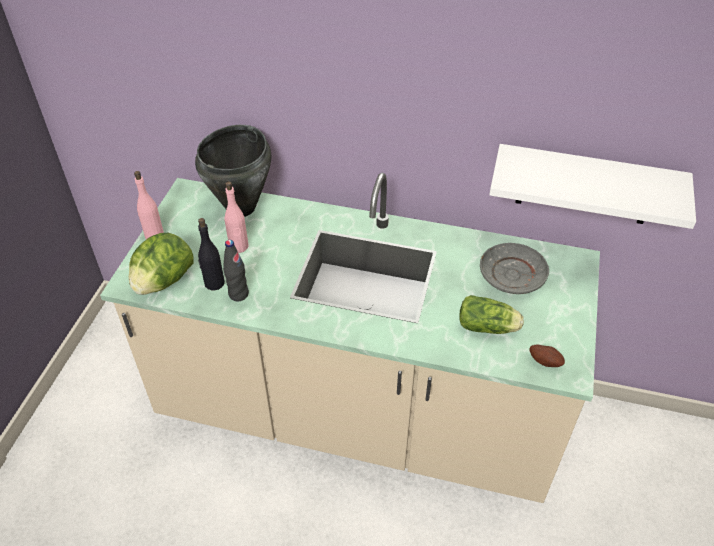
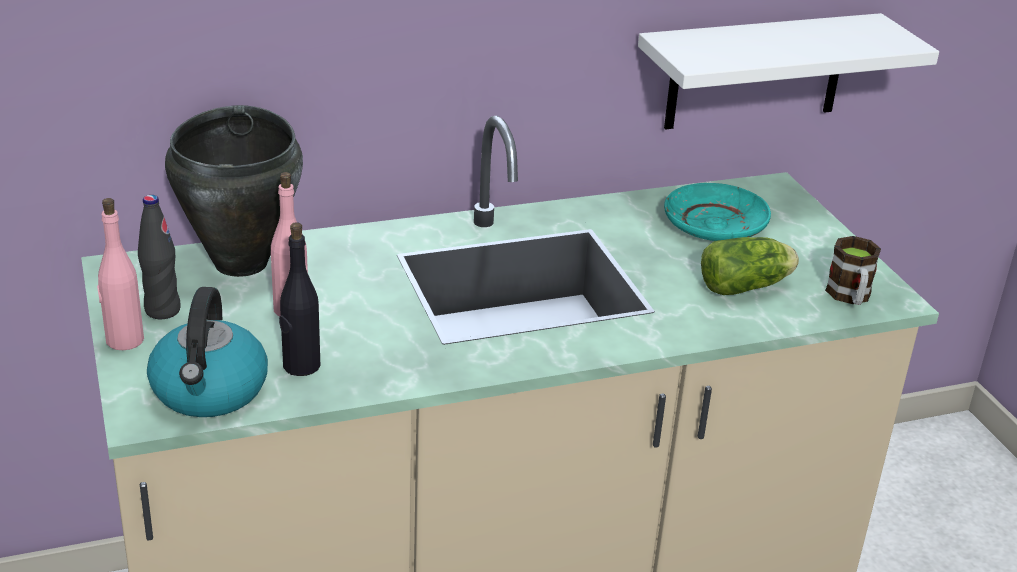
camera: 35 degrees left, 15 degrees down
lettuce [129,233,194,295] -> kettle [147,287,268,417]
black bottle [223,240,249,301] -> black bottle moved to [138,195,181,319]
grey plate [480,243,549,294] -> turquoise plate [664,183,771,241]
potato [529,344,565,367] -> mug [825,236,881,305]

